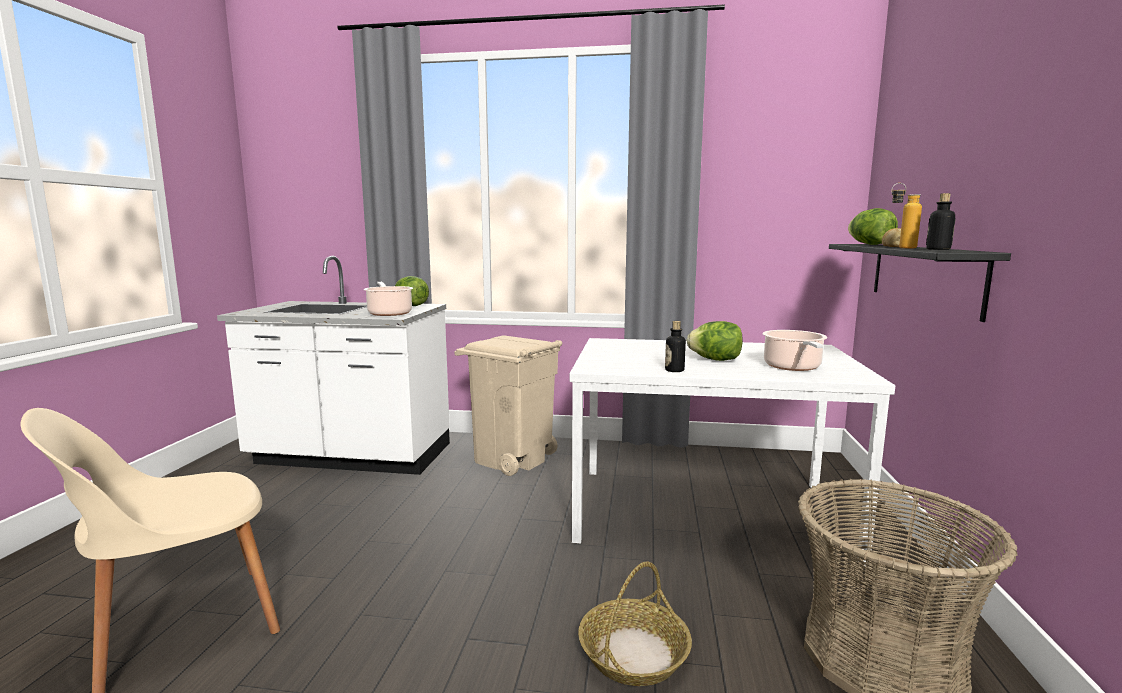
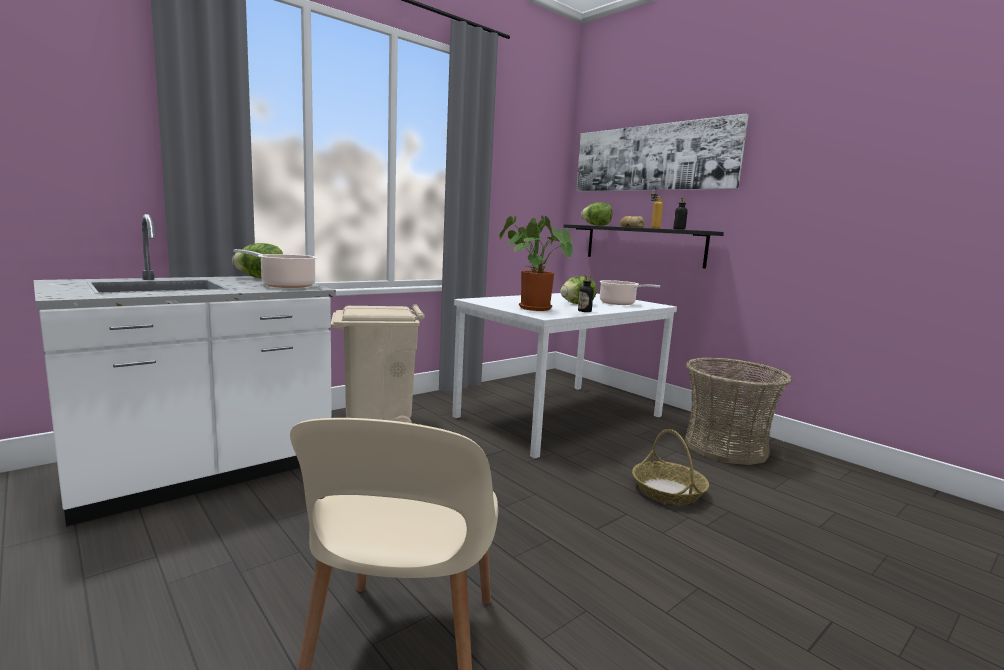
camera: 50 degrees left, 0 degrees up
none -> potted plant [499,215,573,311]
none -> picture [576,114,749,191]

